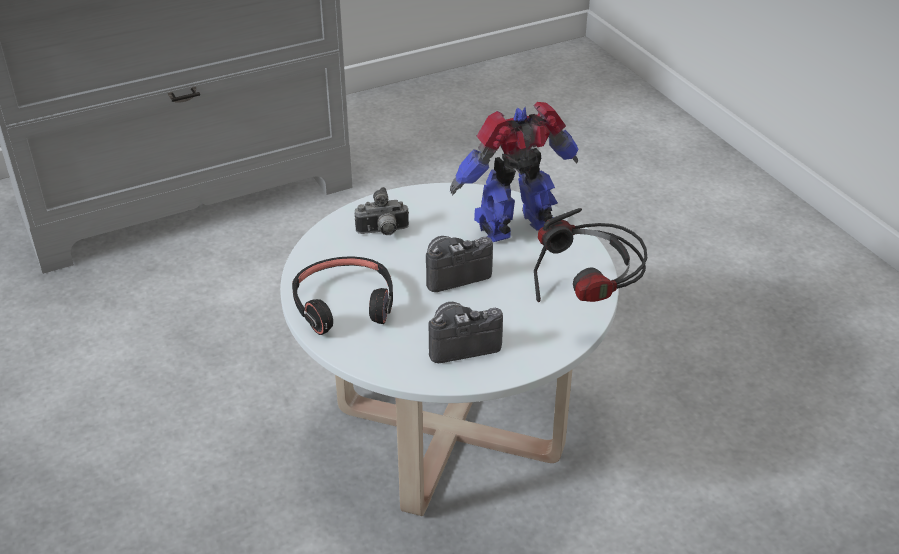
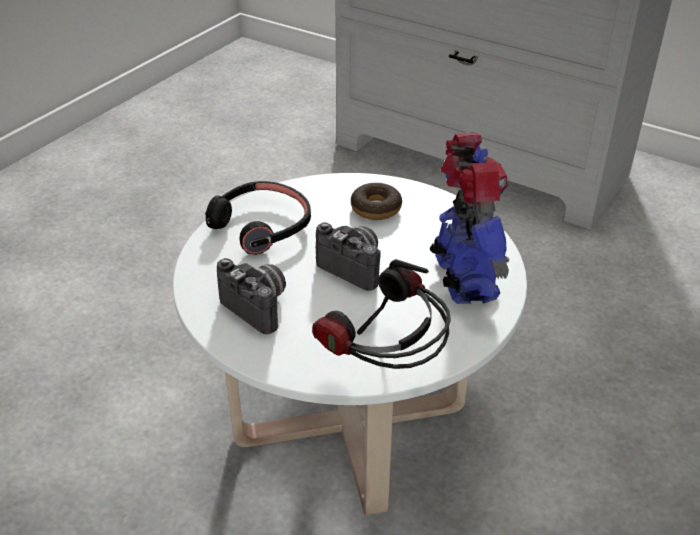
camera: 60 degrees right, 0 degrees up
camera [355,187,409,235] -> donut [351,183,402,220]
toy robot [450,102,579,242] -> toy robot turned 45 degrees clockwise [430,133,509,304]

